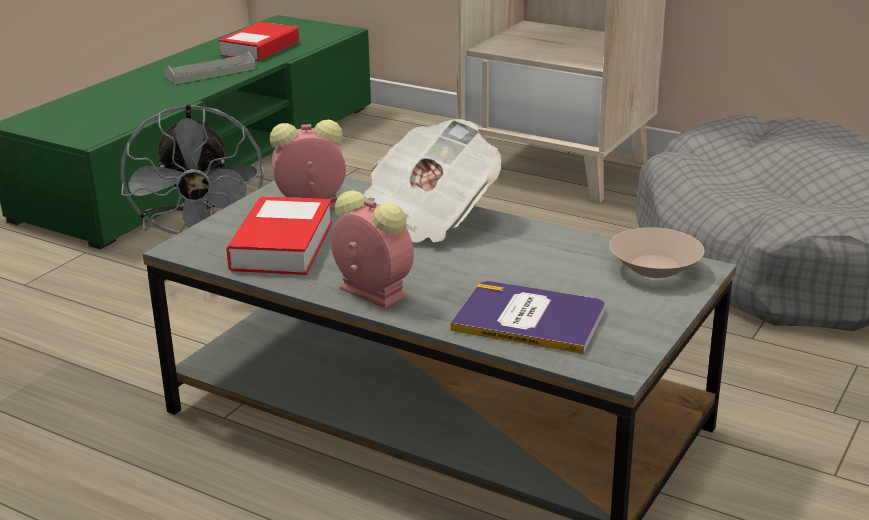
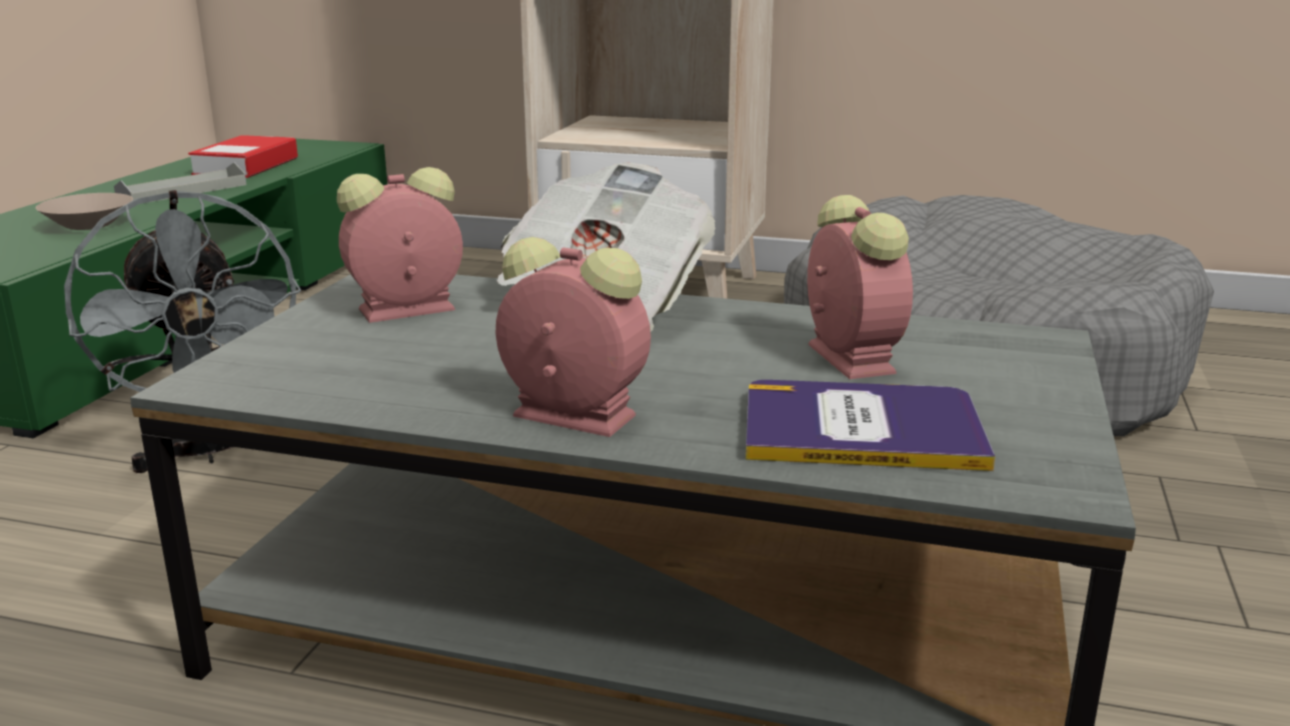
camera: 15 degrees left, 5 degrees down
book [226,196,333,275] -> none
beige bowl [610,227,704,278] -> beige bowl moved to [35,193,133,230]
none -> alarm clock [807,195,913,379]

